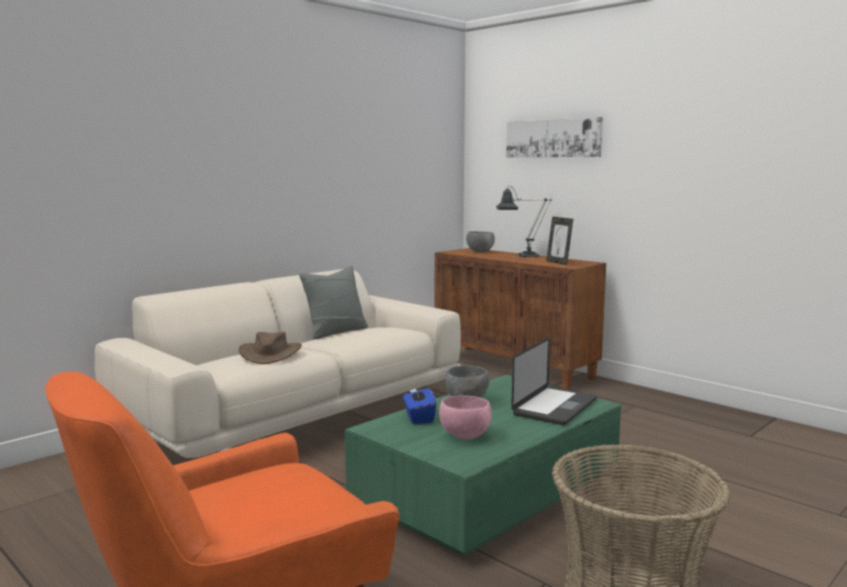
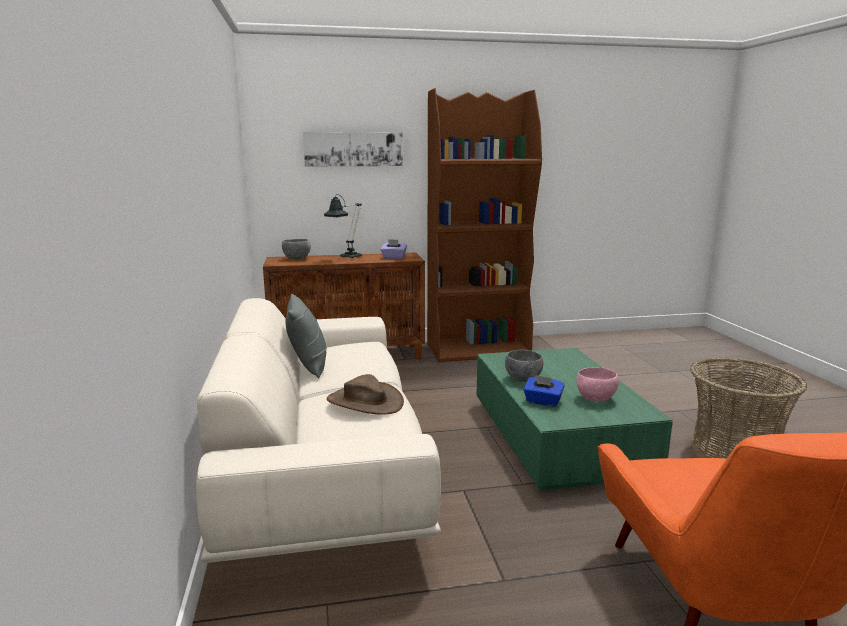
camera: 55 degrees left, 5 degrees up
laptop [511,337,597,425] -> none
picture frame [546,217,573,265] -> purple tissue box [381,239,407,259]
none -> brown bookcase [427,88,542,362]

